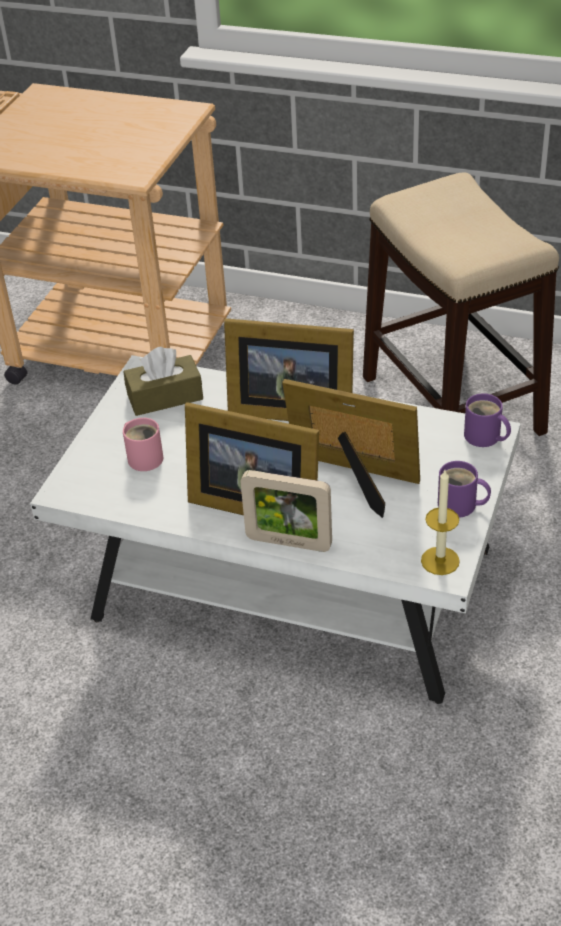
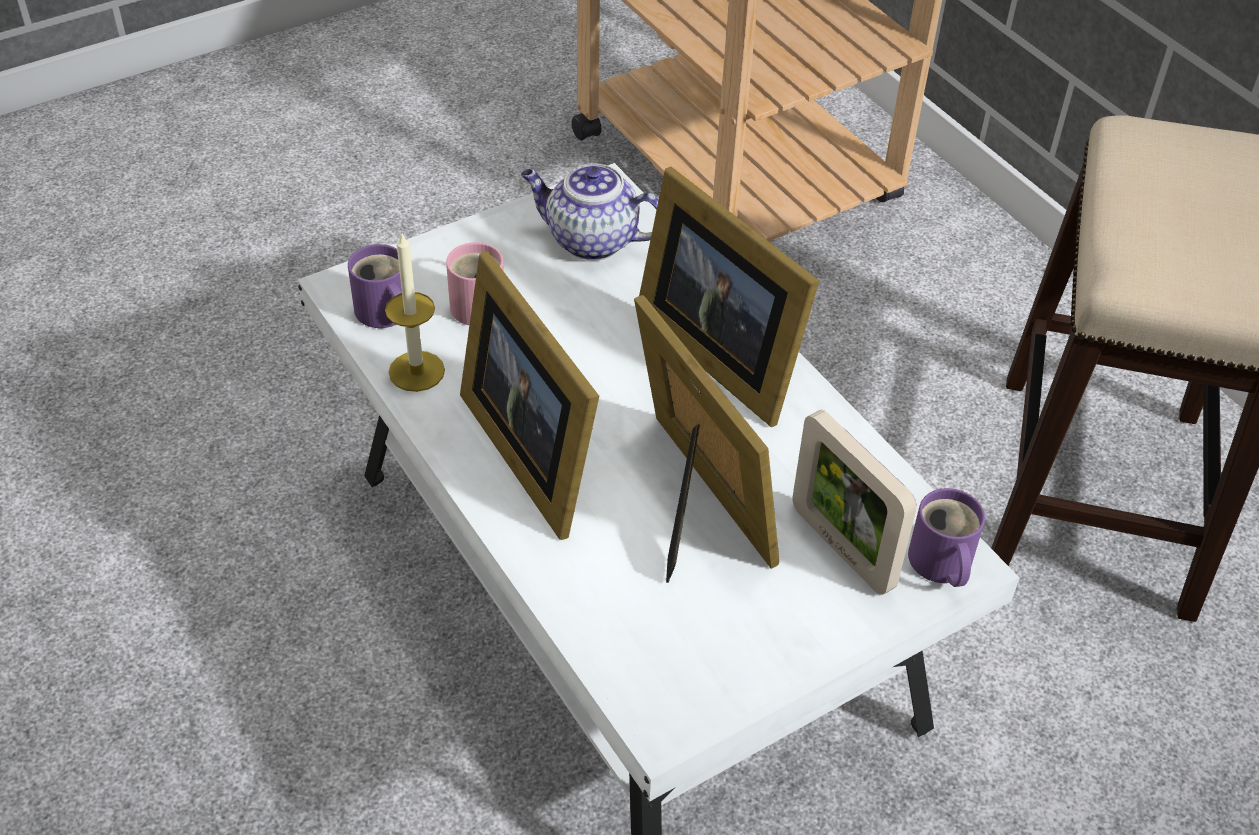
camera: 35 degrees right, 5 degrees up
brown tissue box [123,347,203,416] -> teapot [521,163,659,260]
picture frame [241,470,332,552] -> picture frame moved to [792,410,917,595]
candle [421,470,460,575] -> candle moved to [385,234,445,392]
purple mug [438,461,491,518] -> purple mug moved to [348,244,402,328]

